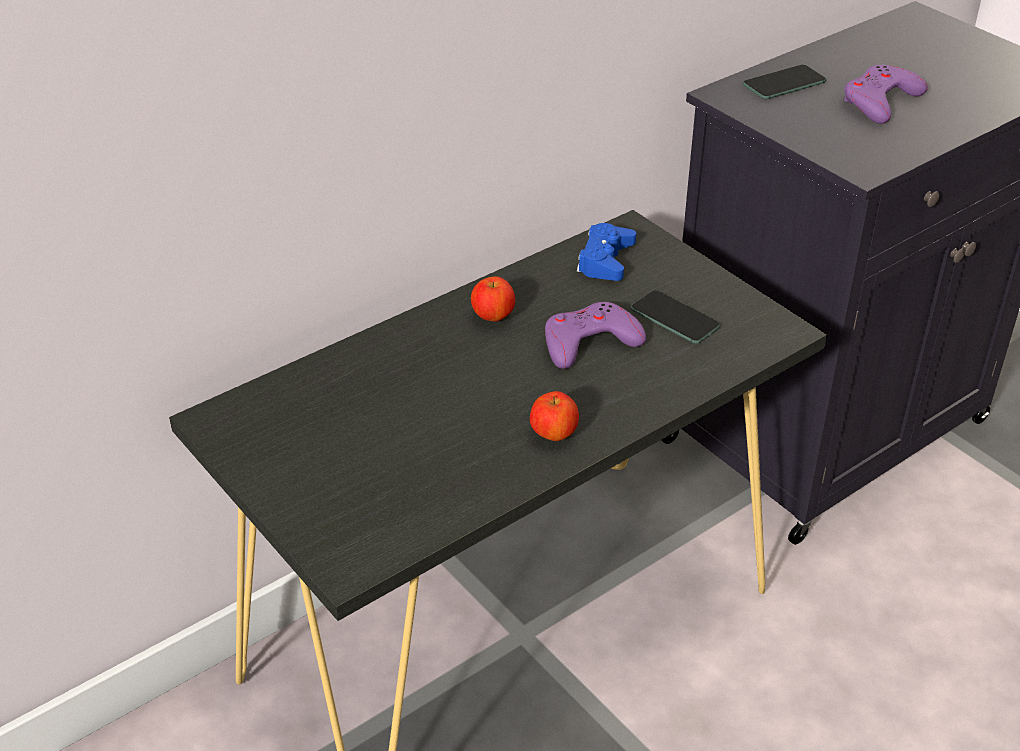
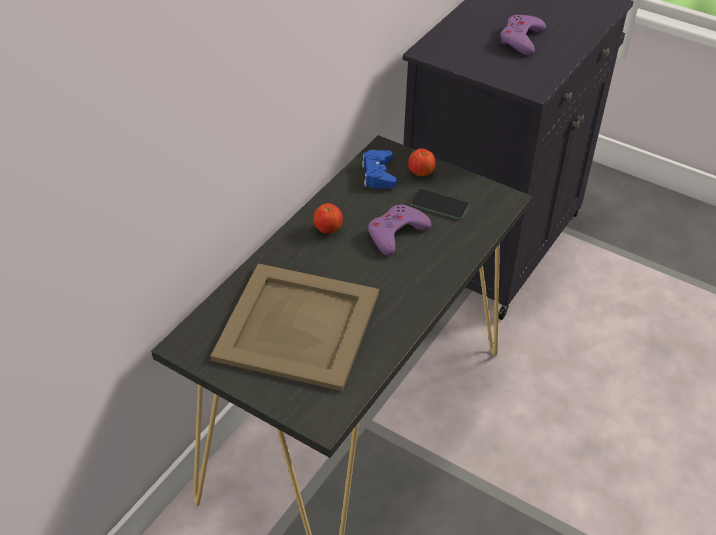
camera: 20 degrees left, 5 degrees up
apple [530,391,579,441] -> apple moved to [408,148,435,176]
phone [743,65,826,99] -> none
none -> beige tray [210,263,379,391]

